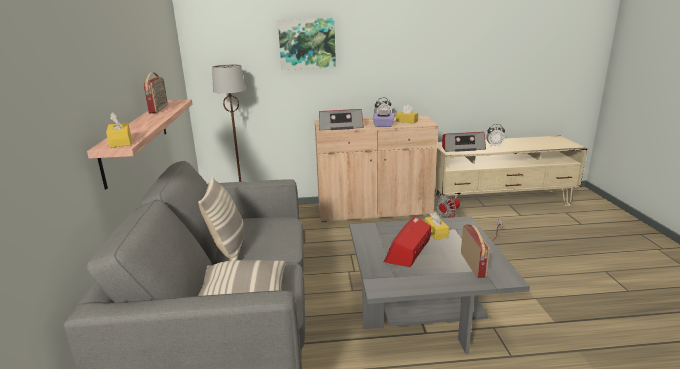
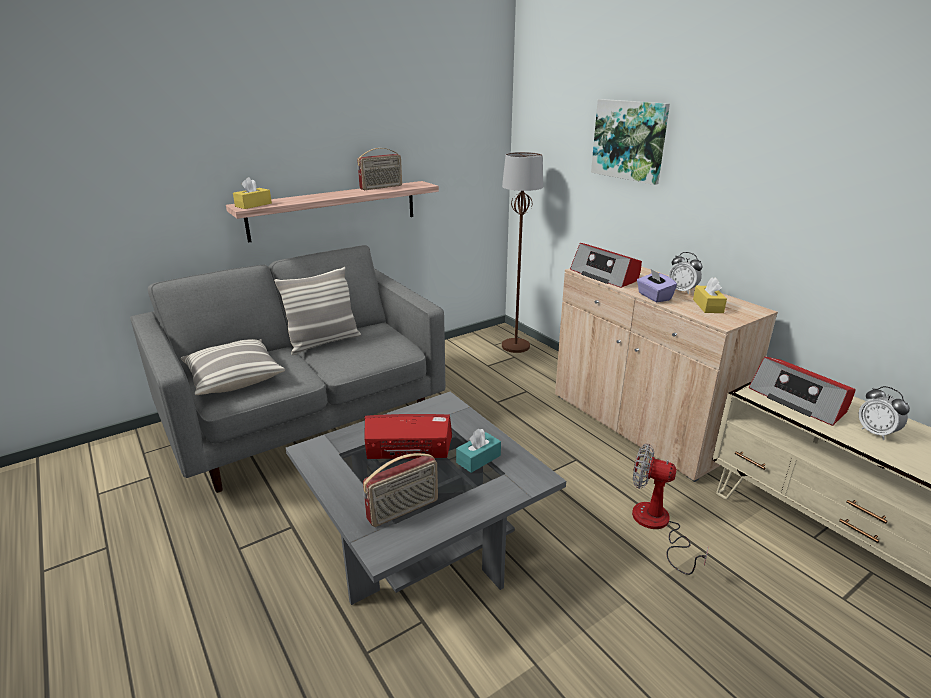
camera: 60 degrees right, 5 degrees up
yellow tissue box [424,212,449,240] -> turquoise tissue box [456,429,501,473]

